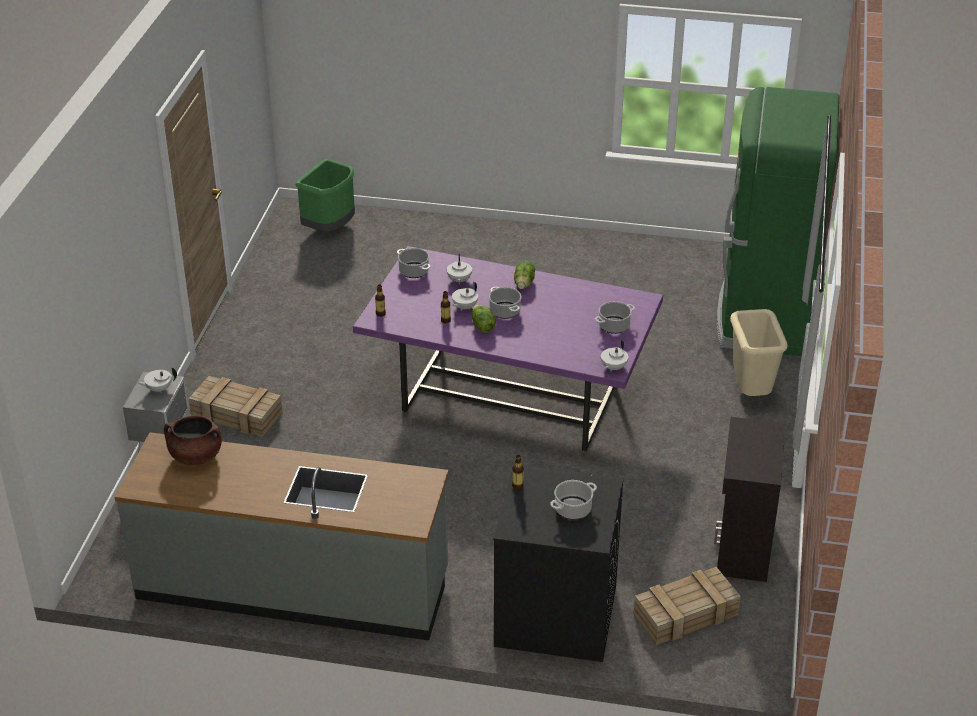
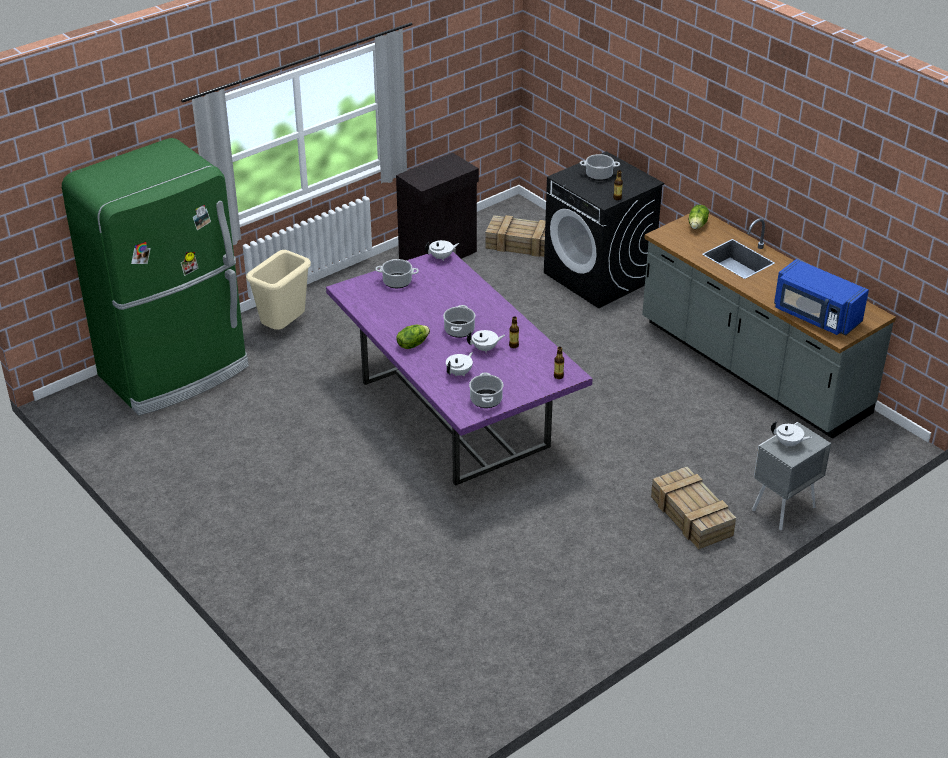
camera: 140 degrees left, 0 degrees up
brown cooking pot [164,416,222,465] -> blue microwave [774,259,869,335]
green trash can [296,159,355,232] -> none
lettuce [472,305,496,333] -> lettuce moved to [689,205,709,229]

